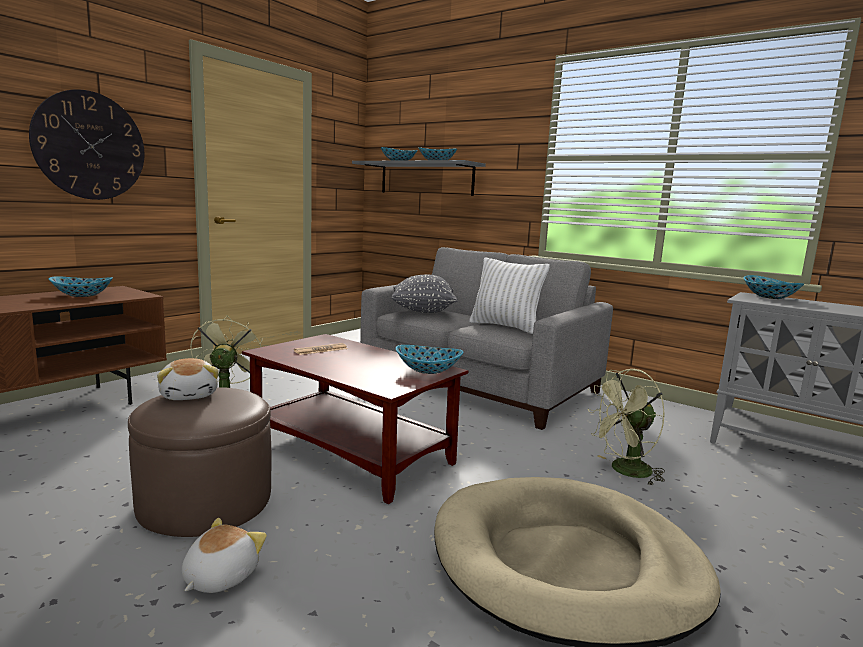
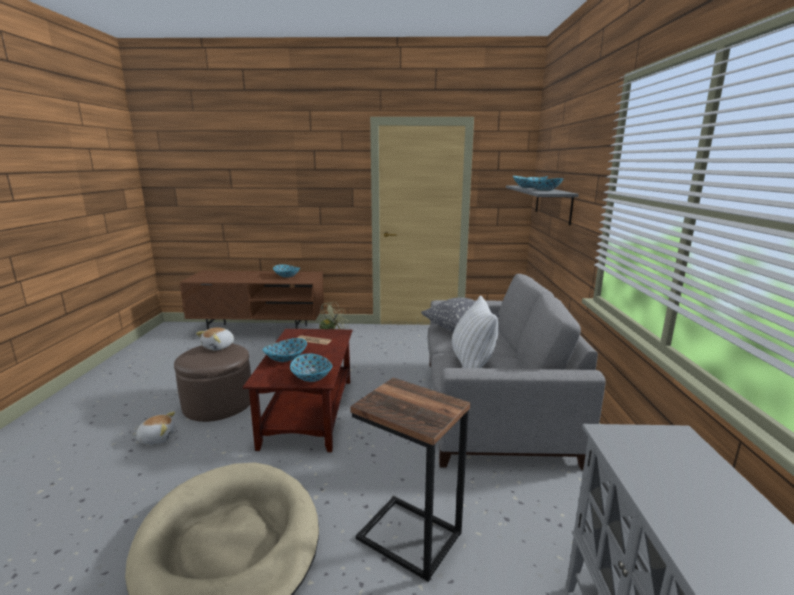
camera: 55 degrees right, 5 degrees up
wall clock [29,89,144,200] -> none
green fan [588,369,665,485] -> side table [350,378,470,582]
bowl [744,275,804,299] -> bowl moved to [263,338,307,362]

